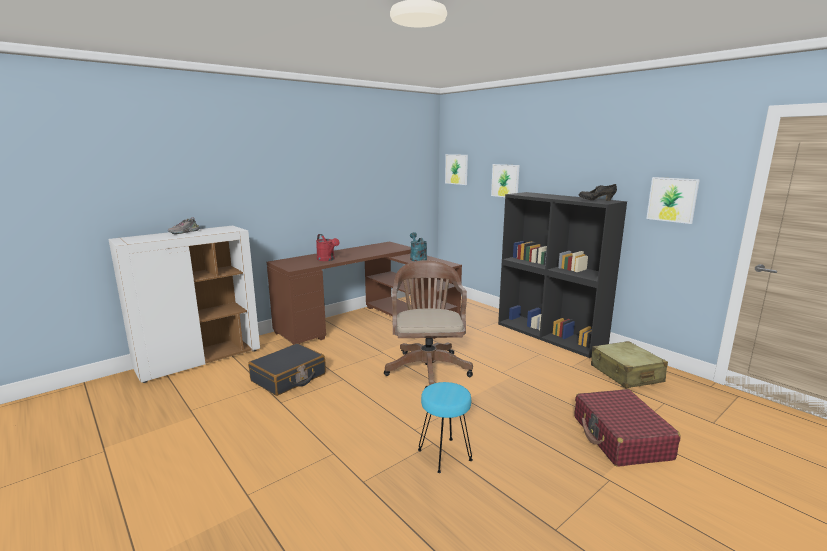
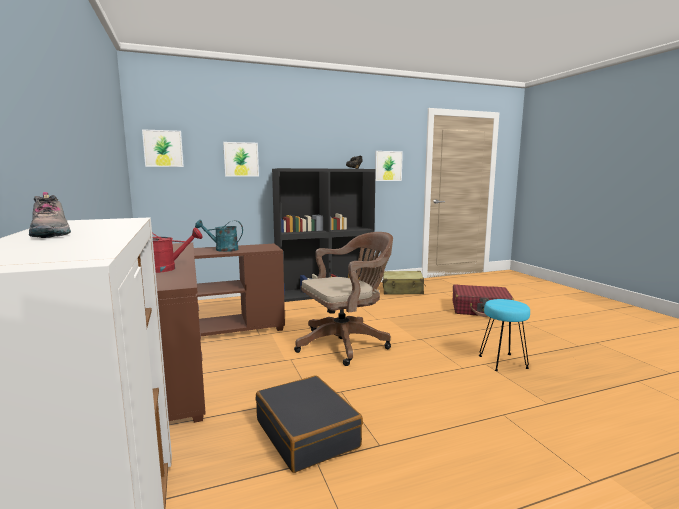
camera: 70 degrees left, 5 degrees down
brown office chair [384,260,473,388] -> brown office chair turned 135 degrees clockwise [294,232,393,366]

